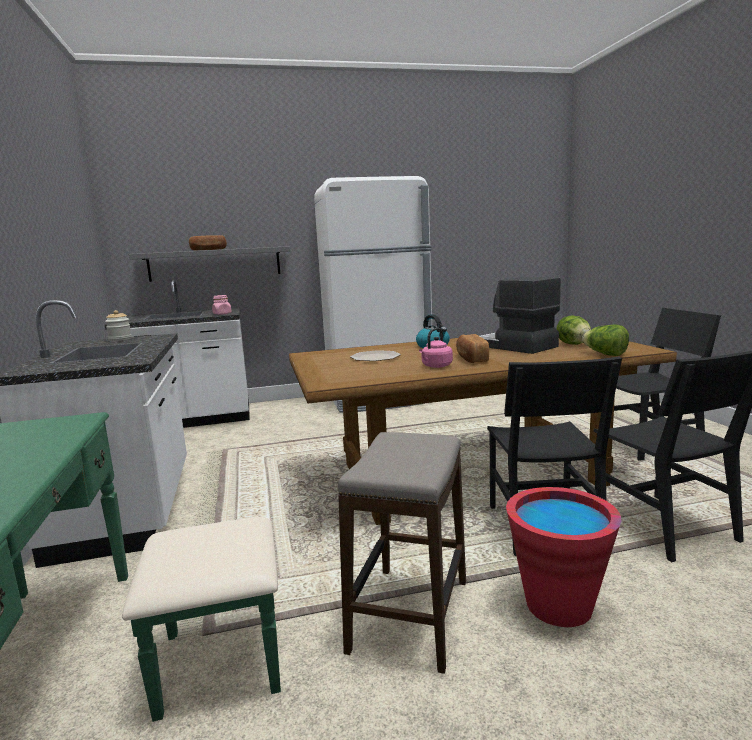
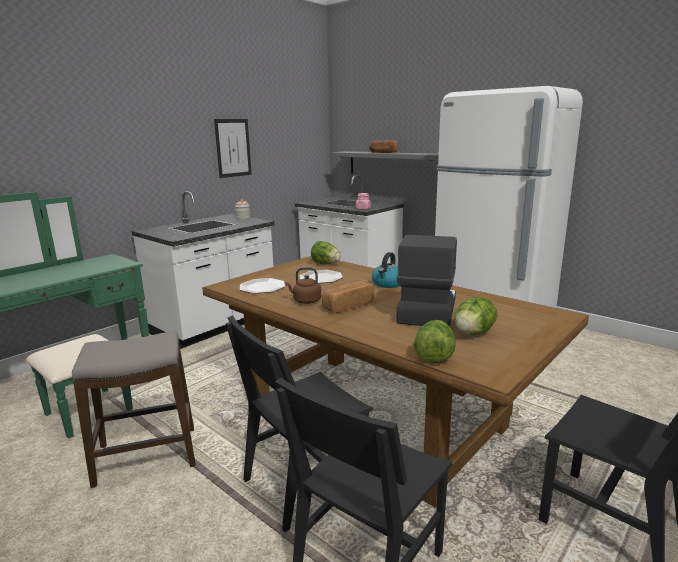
camera: 55 degrees right, 5 degrees up
pink kettle [419,328,453,368] -> brown kettle [285,267,321,304]
red bucket [506,487,622,627] -> none
none -> picture [214,119,252,178]
none -> plate [240,278,285,294]
none -> lettuce [311,241,341,264]

